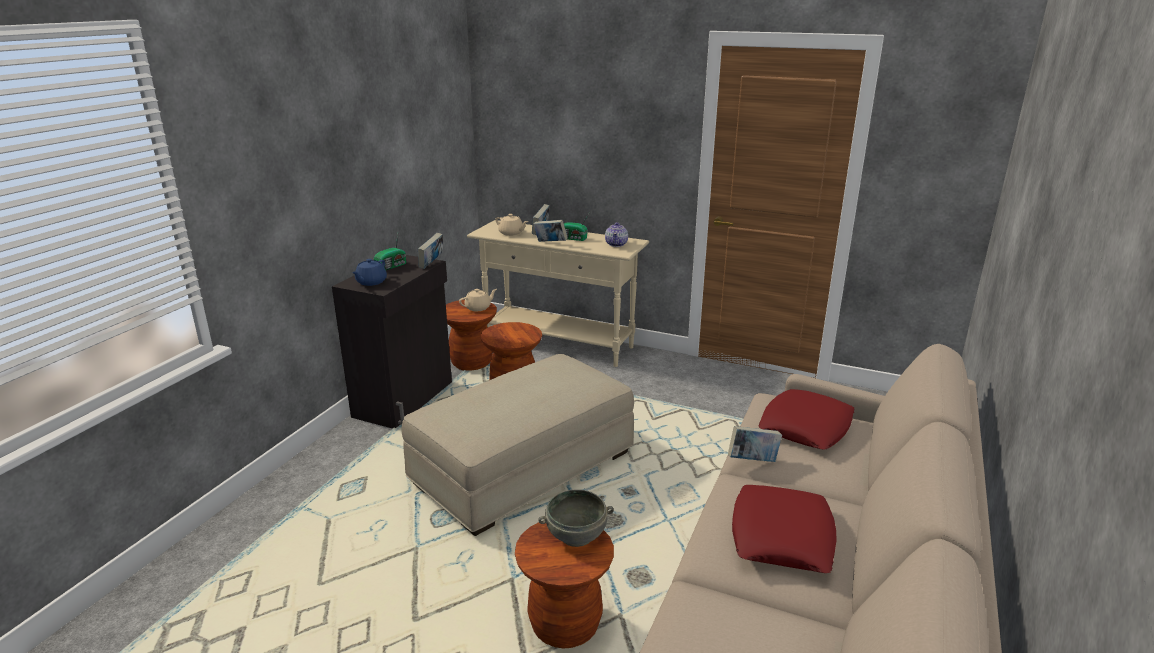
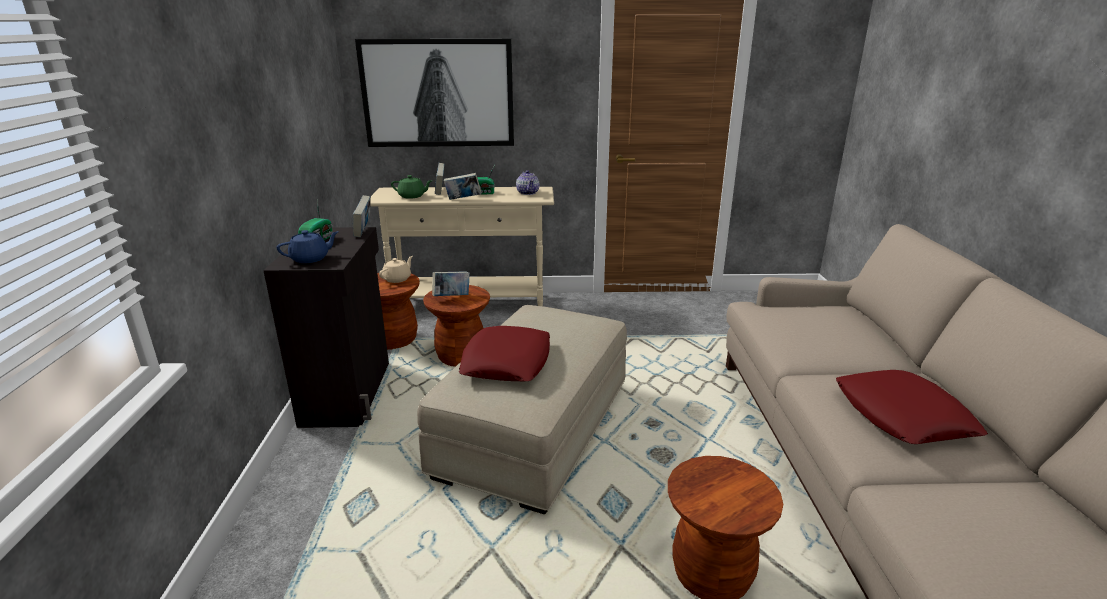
camera: 25 degrees left, 0 degrees up
blue teapot [352,259,387,286] -> blue teapot turned 120 degrees counterclockwise [277,230,339,263]
beige teapot [495,214,528,236] -> green teapot [391,175,432,199]
grey bowl [538,489,614,547] -> none
book [728,426,782,462] -> book moved to [432,271,470,296]
red pillow [758,389,854,450] -> red pillow moved to [458,326,550,381]
none -> picture [355,38,514,147]

